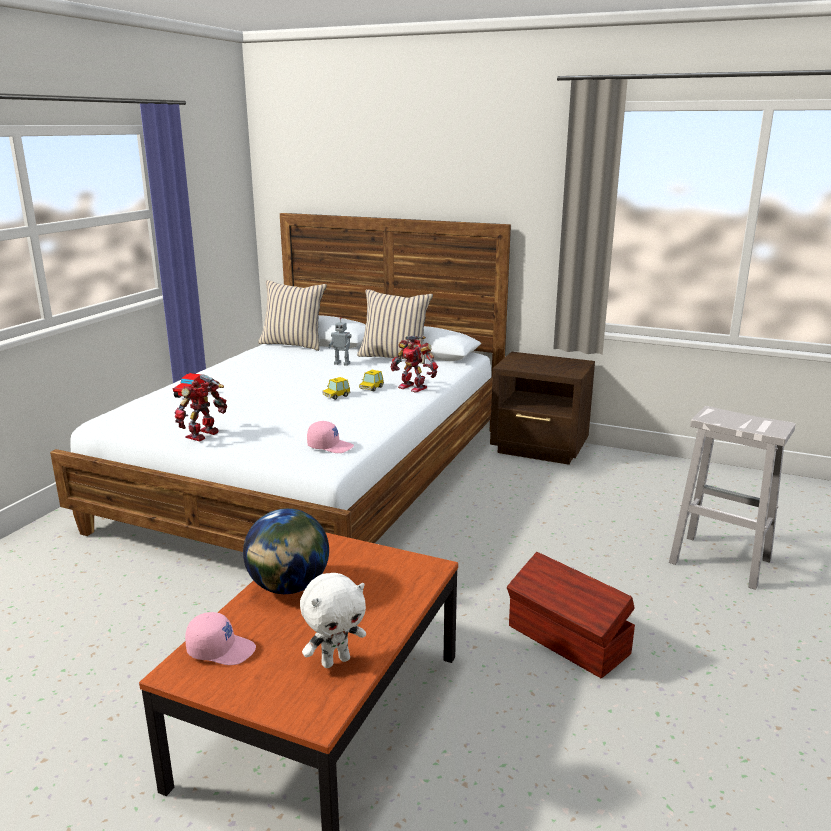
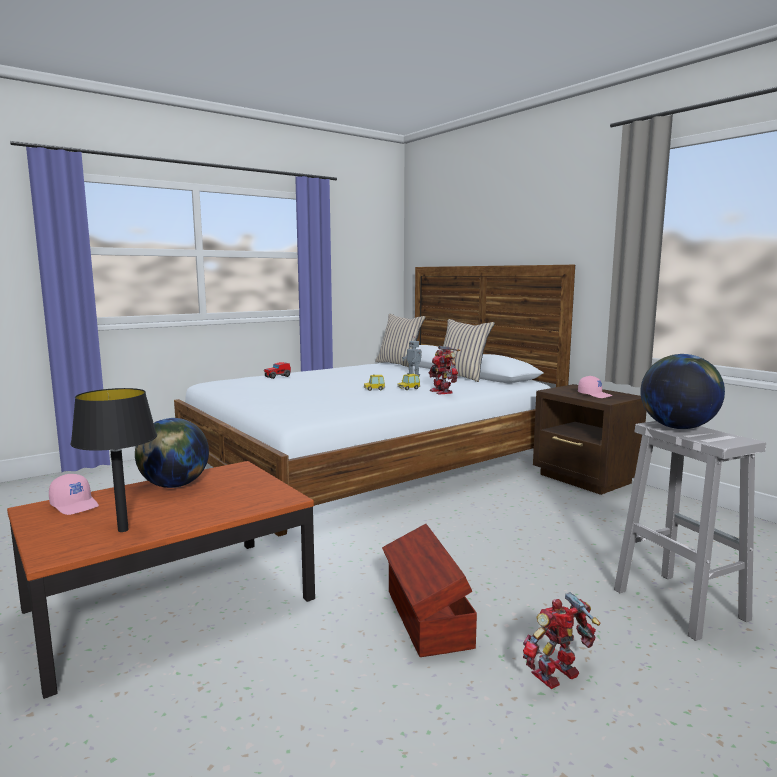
camera: 30 degrees right, 10 degrees down
toy robot [175,374,227,442] -> toy robot moved to [523,592,600,689]
white plush toy [300,573,366,668] -> black table lamp [70,388,157,532]
pink cap [307,421,354,453] -> pink cap moved to [578,376,613,398]
none -> globe [640,354,725,429]

